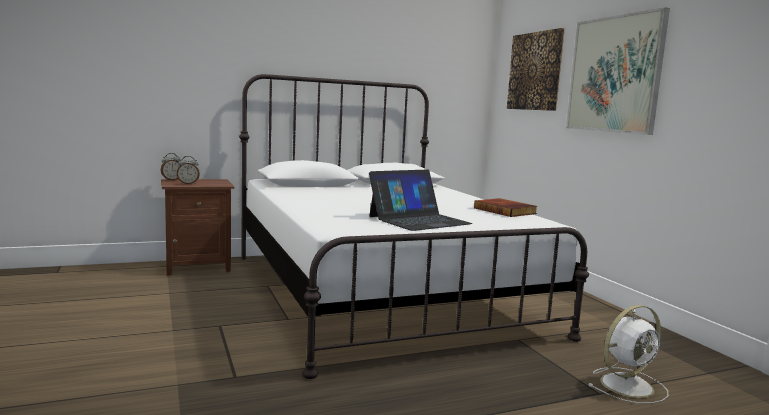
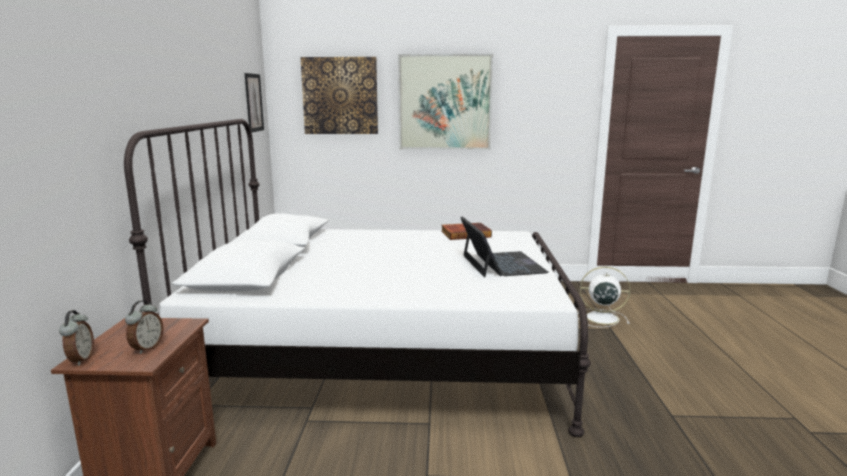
camera: 65 degrees left, 5 degrees up
white fan [588,305,668,404] -> white fan turned 75 degrees counterclockwise [578,266,630,327]
none -> picture [245,73,264,133]

